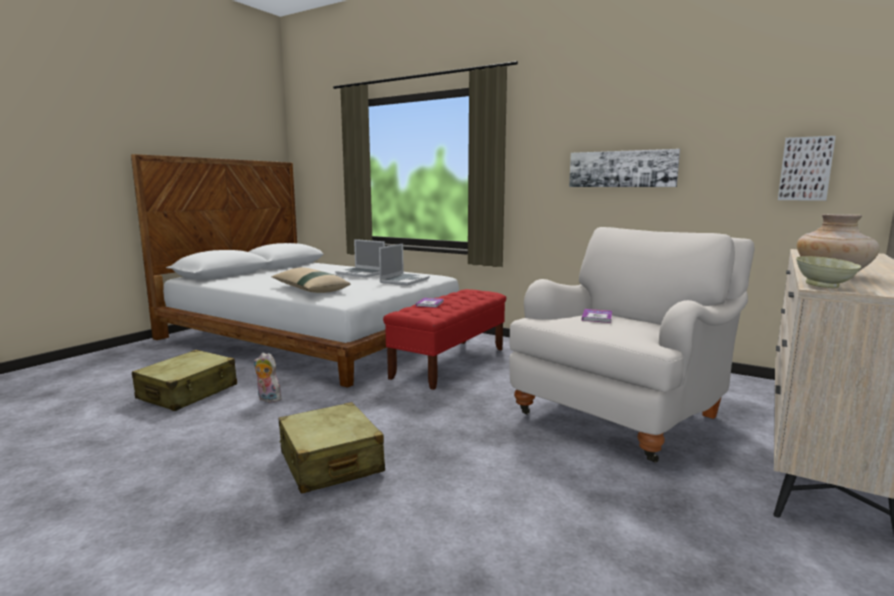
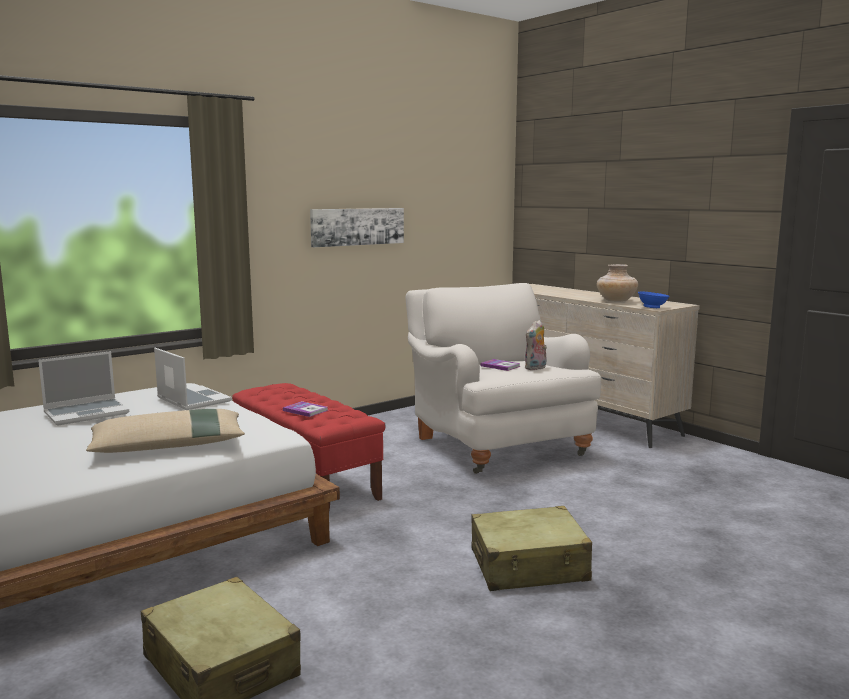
camera: 70 degrees left, 0 degrees up
plush toy [254,353,281,403] -> plush toy moved to [525,320,547,370]
picture [778,136,836,201] -> none
beige bowl [796,256,861,288] -> blue bowl [638,291,670,308]

